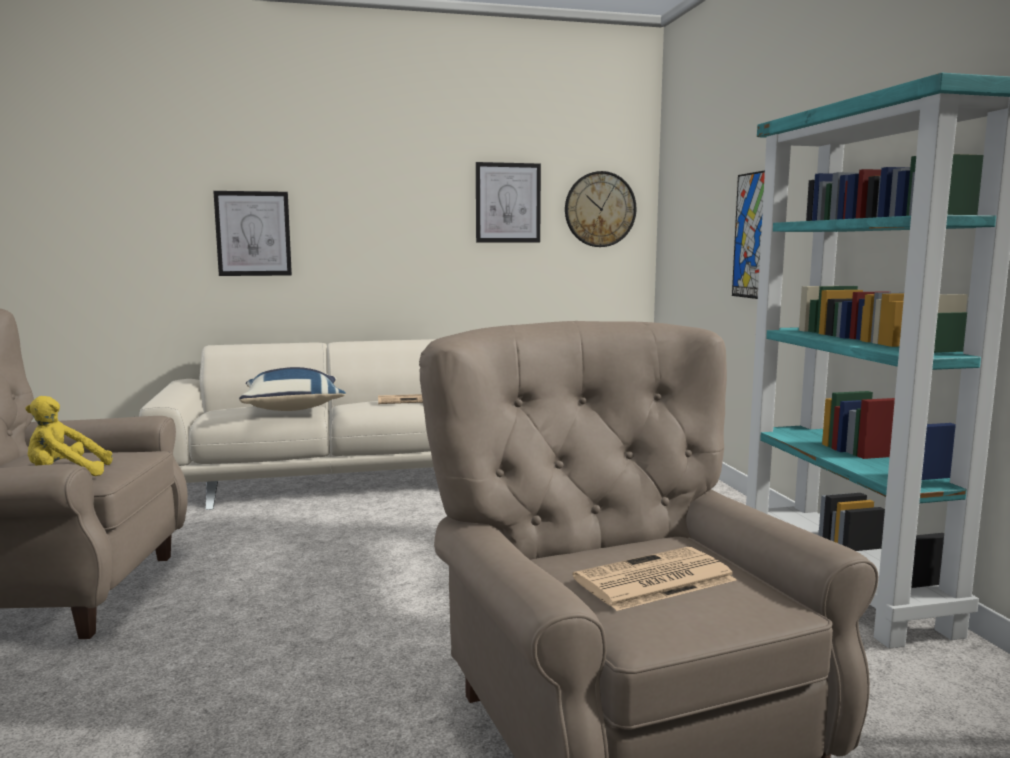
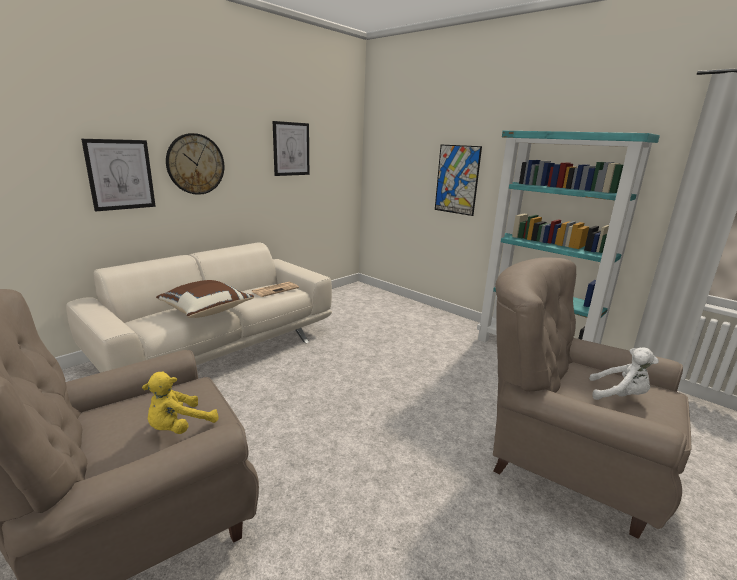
camera: 35 degrees left, 10 degrees up
blue pillow [239,367,346,411] -> brown pillow [156,280,254,318]
wall clock [565,171,636,247] -> wall clock moved to [166,133,224,195]
newspaper [573,547,736,611] -> white plush toy [589,348,659,400]

